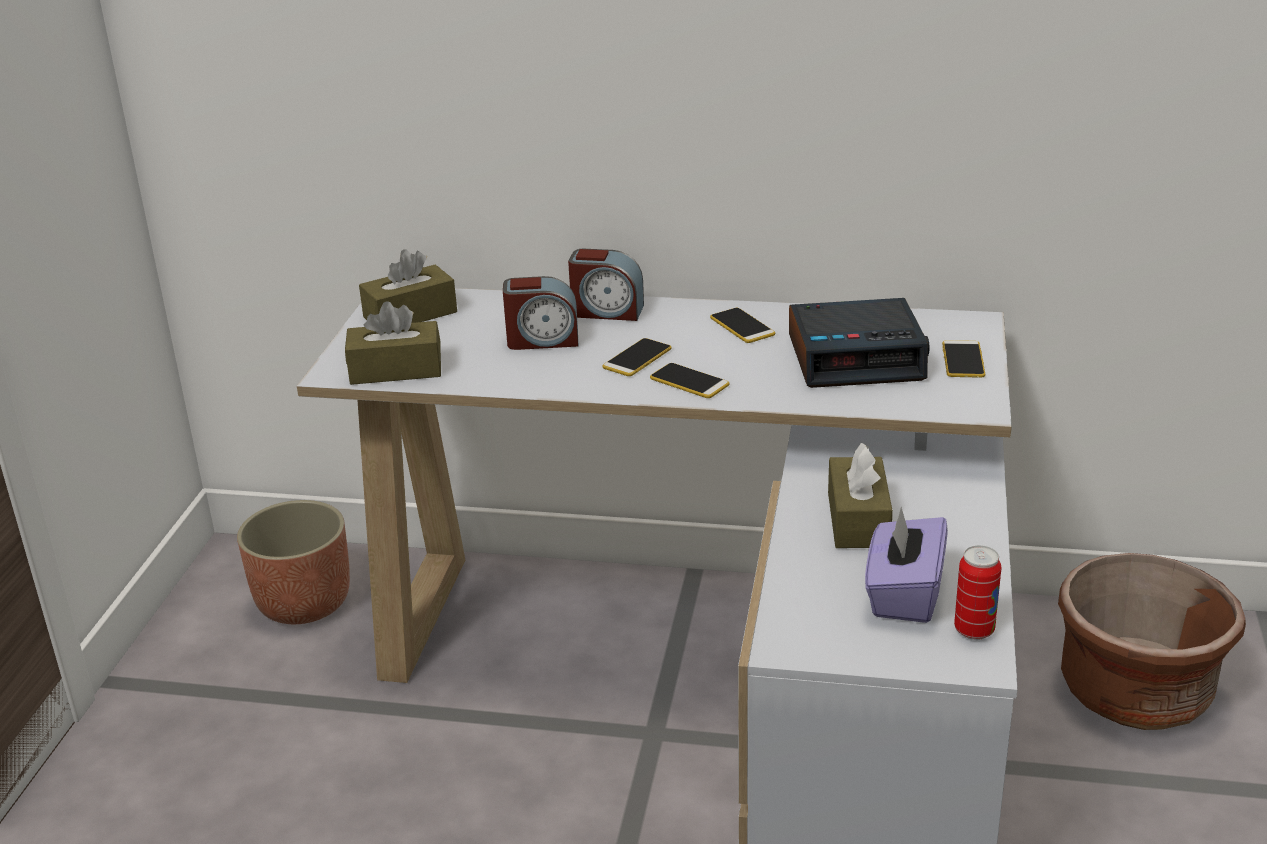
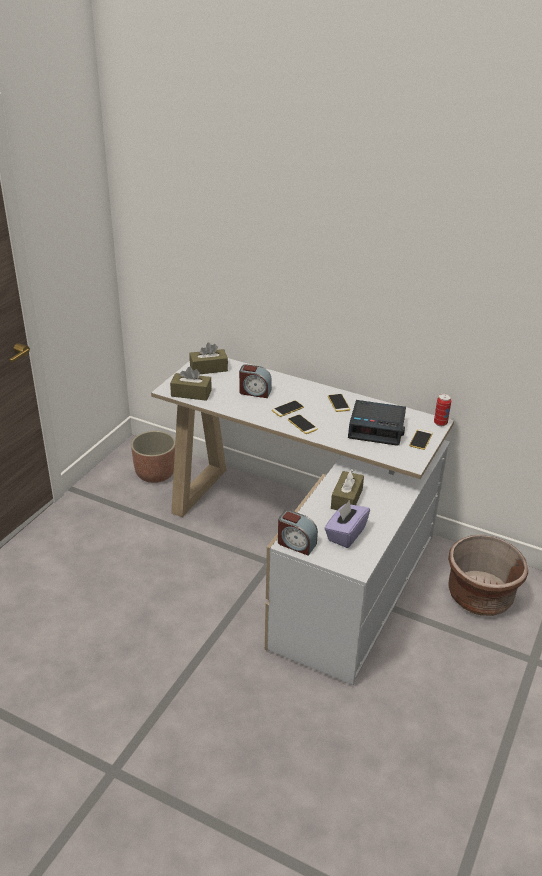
camera: 15 degrees right, 5 degrees up
alarm clock [568,249,644,321] -> alarm clock moved to [278,510,318,556]
can [954,545,1001,640] -> can moved to [434,394,451,426]

